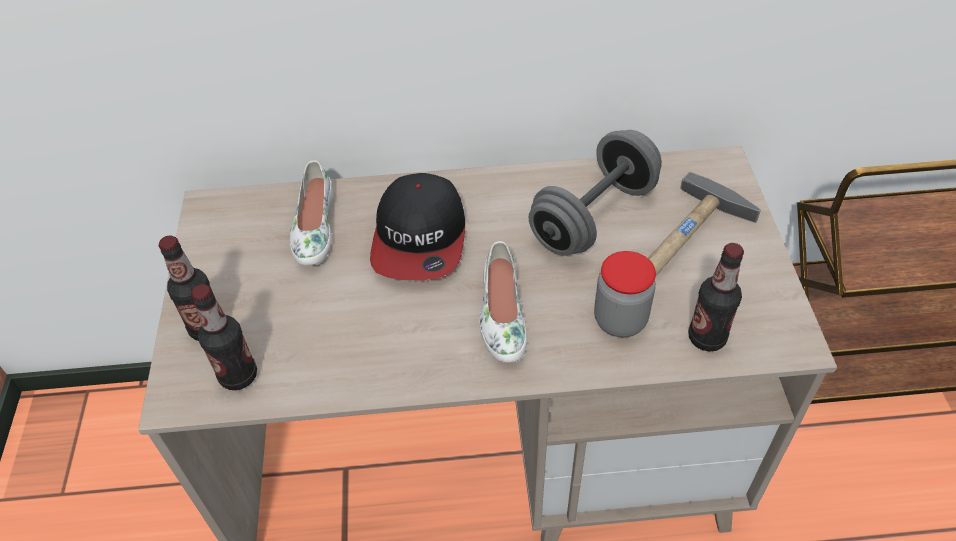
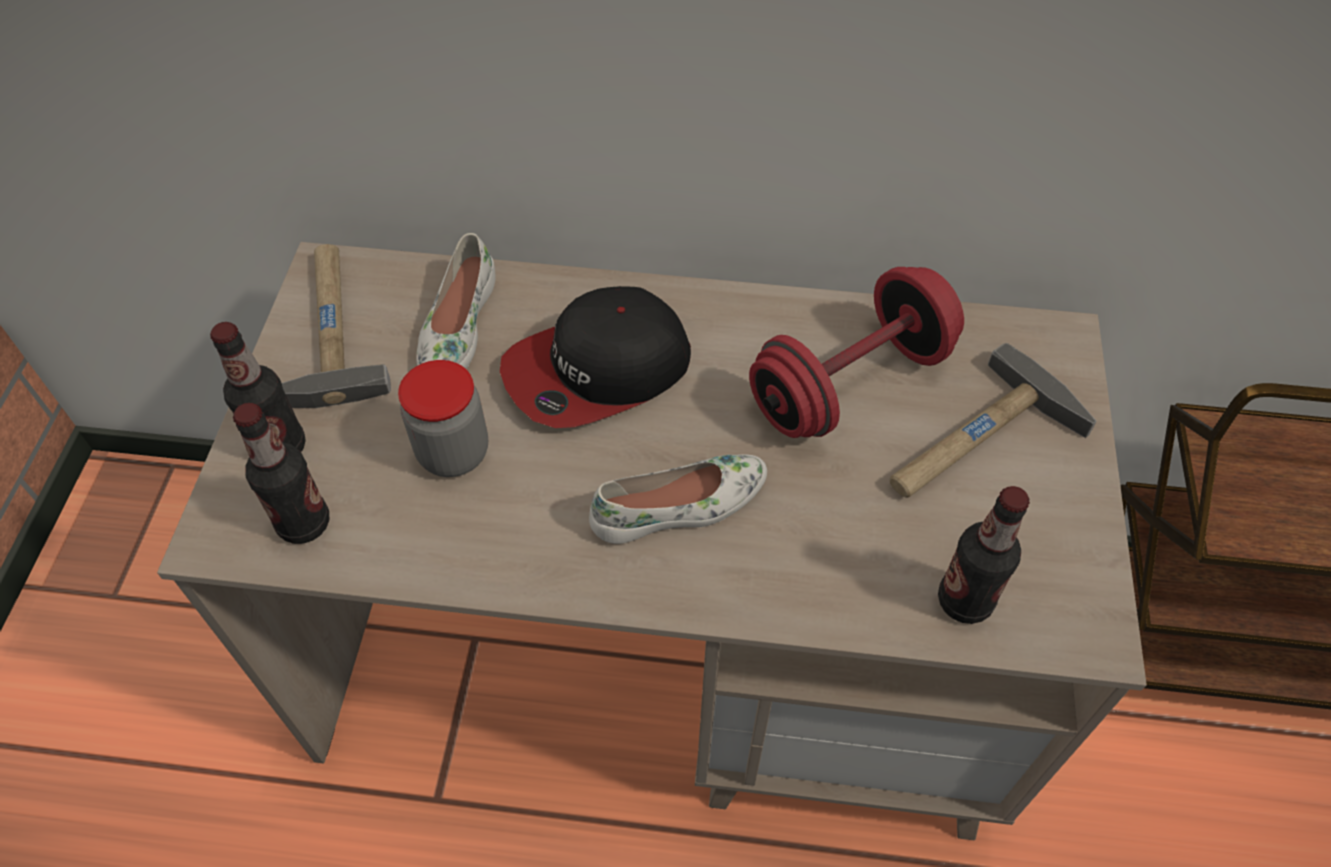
camera: 10 degrees right, 5 degrees up
cap [370,173,465,280] -> cap turned 45 degrees clockwise [500,286,691,428]
white shoe [479,241,527,363] -> white shoe turned 120 degrees counterclockwise [589,454,767,544]
grey dumbbell [529,130,662,256] -> red dumbbell [749,267,964,438]
jar [594,251,656,338] -> jar moved to [398,360,488,477]
none -> hammer [282,244,391,408]

